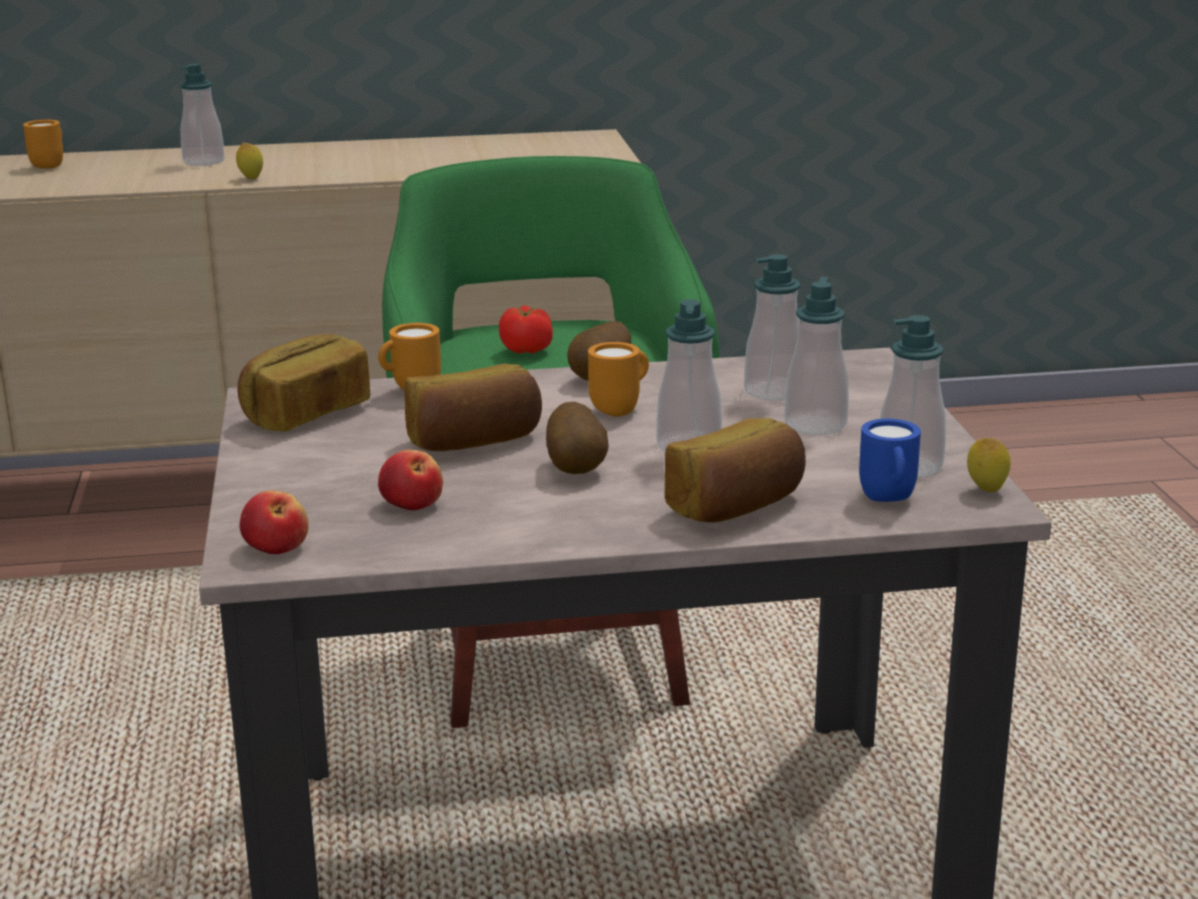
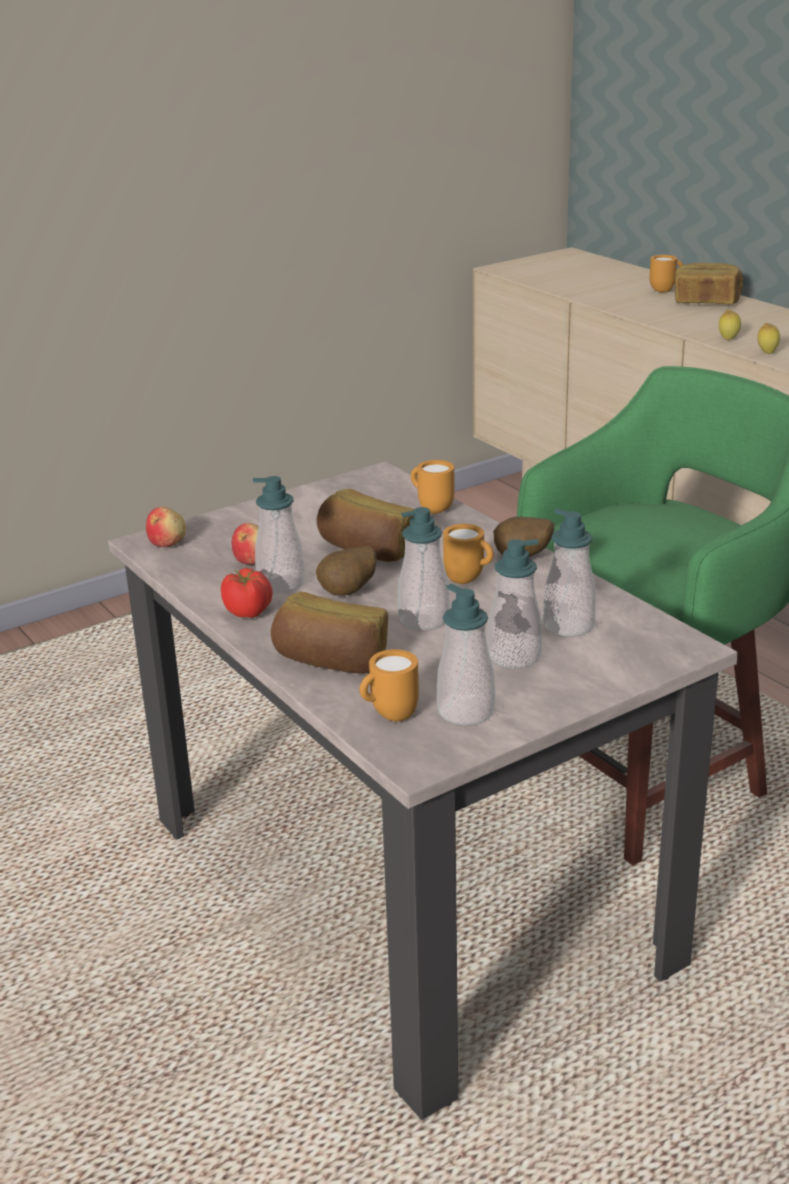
camera: 65 degrees right, 5 degrees up
soap dispenser [180,63,225,166] -> soap dispenser moved to [253,476,305,593]
bread [238,334,371,432] -> bread moved to [675,263,743,304]
tomato [499,306,553,354] -> tomato moved to [221,568,272,618]
blue mug [859,419,921,502] -> orange mug [360,649,419,722]
lemon [967,438,1011,492] -> lemon moved to [757,323,780,354]

